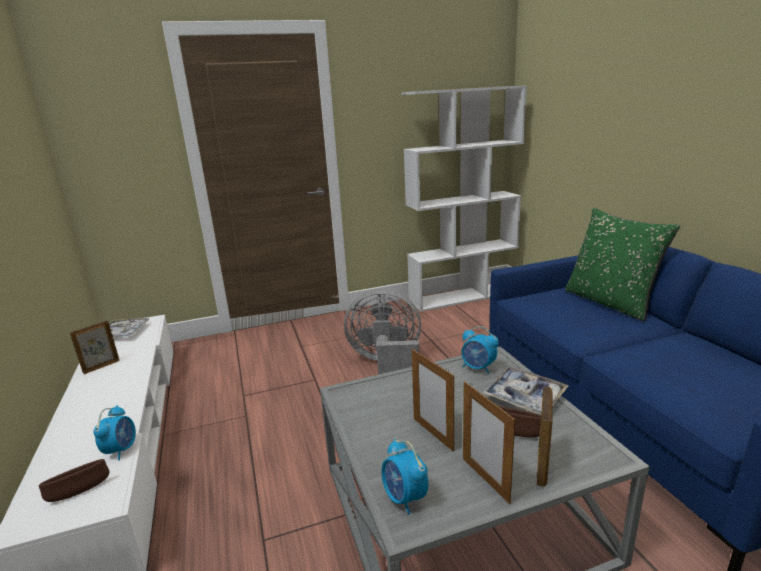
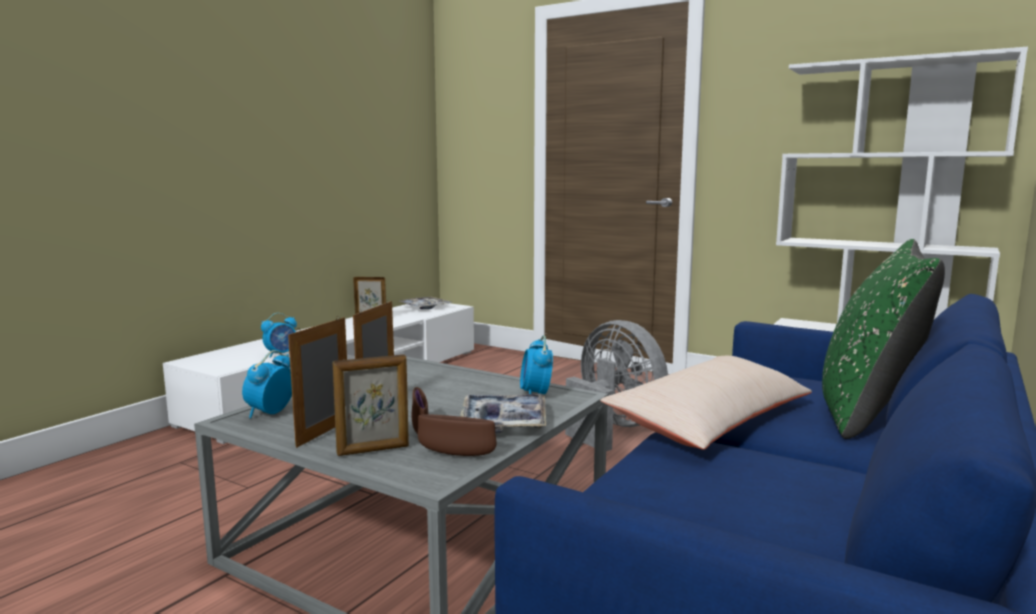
camera: 50 degrees right, 10 degrees down
brown bowl [39,459,110,502] -> brown bowl moved to [418,414,496,456]
none -> beige pillow [600,356,812,450]

